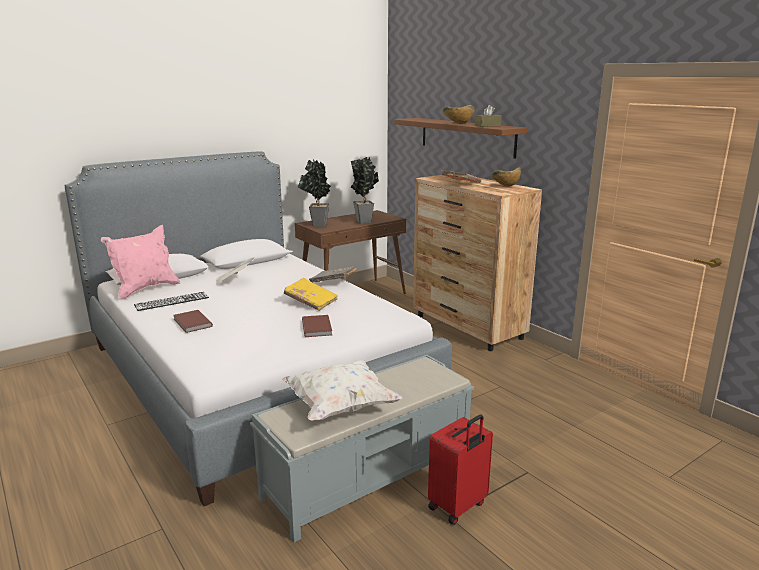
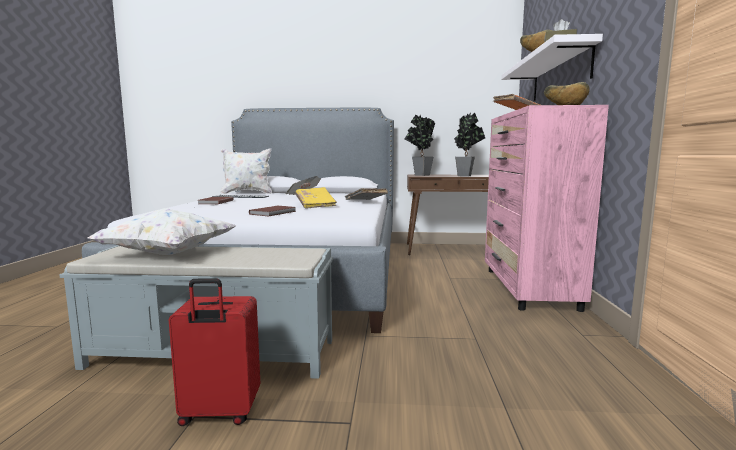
camera: 40 degrees right, 10 degrees down
pink pillow [101,225,180,299] -> white pillow [220,148,272,194]
brown shelf [394,118,527,158] -> white shelf [501,34,603,101]
brown dresser [413,175,542,351] -> pink dresser [485,105,609,312]

